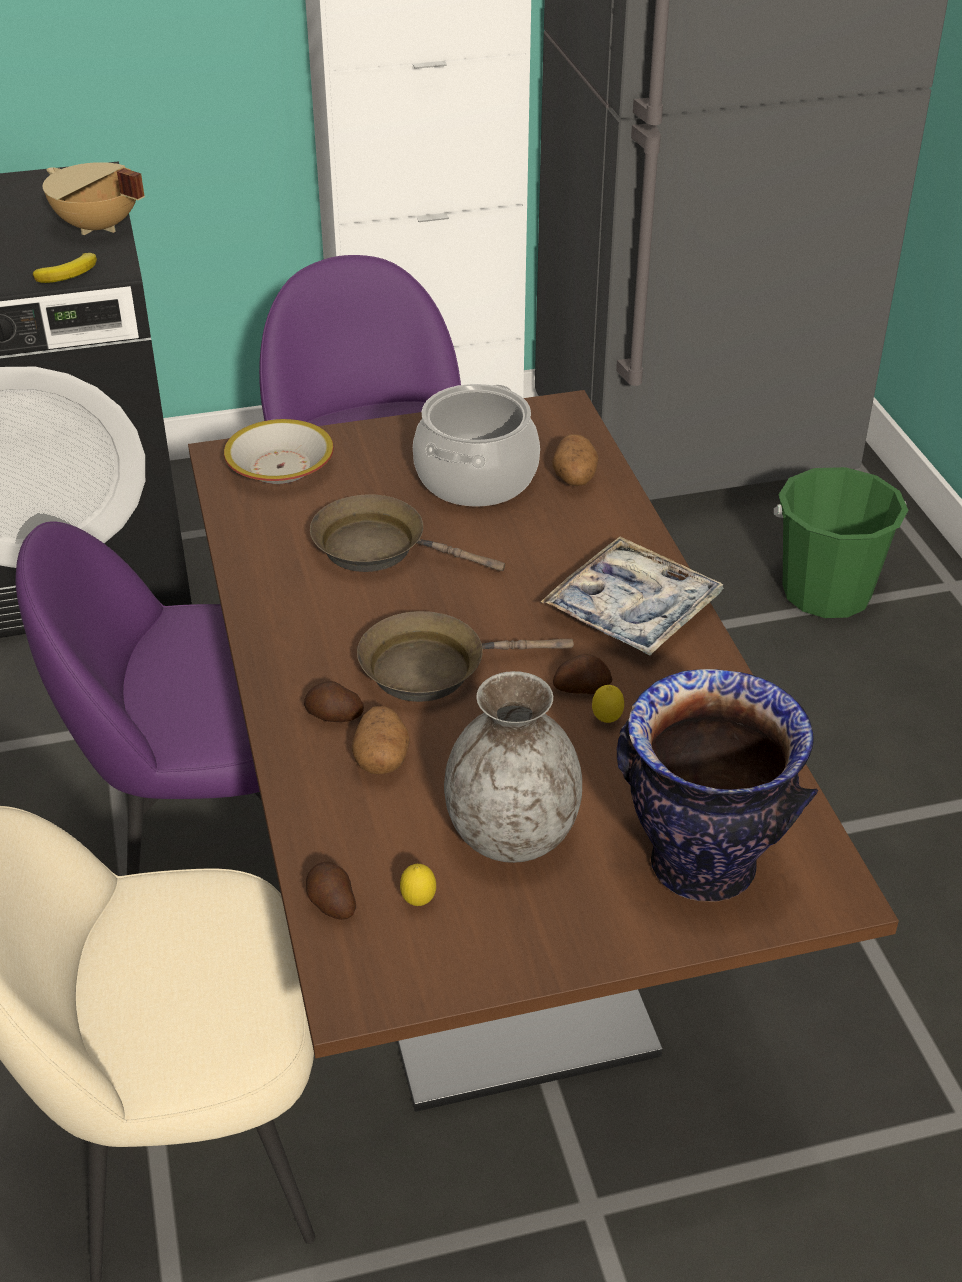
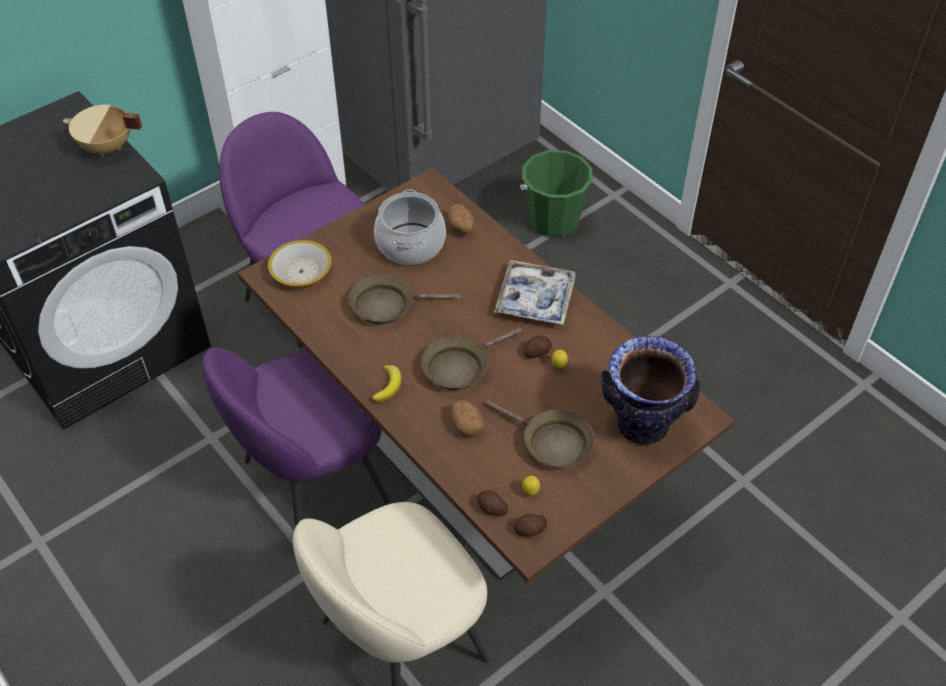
camera: 25 degrees left, 10 degrees up
banana [33,253,97,283] -> banana moved to [372,365,402,403]
potato [304,681,364,722] -> potato moved to [513,514,547,537]
grey vase [444,671,582,863] -> brown frying pan [485,400,594,468]

